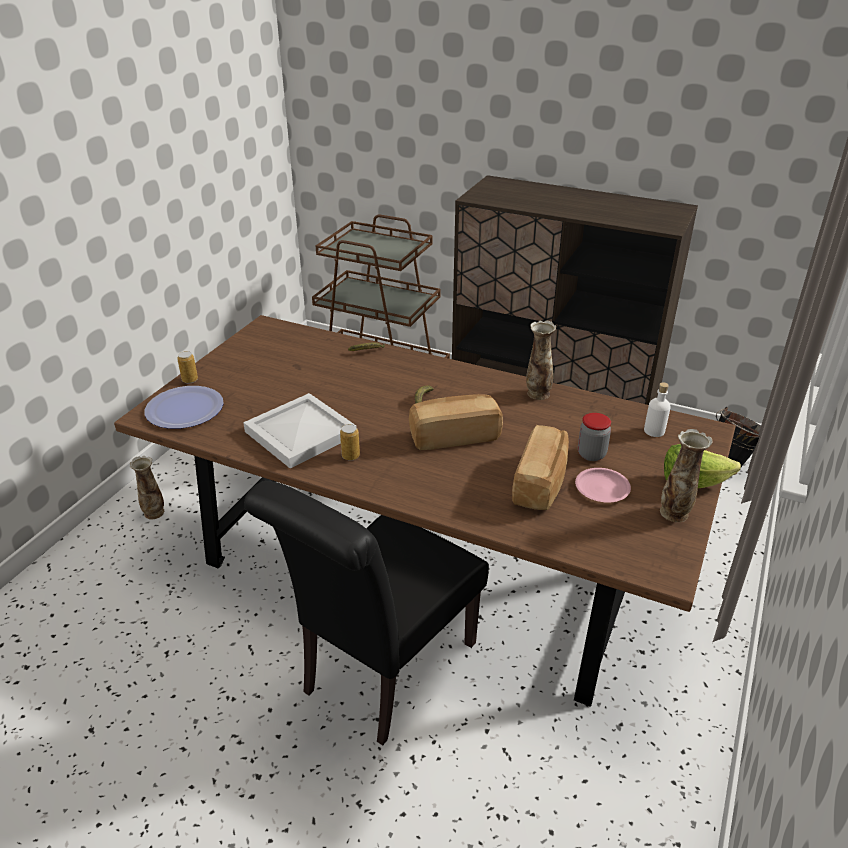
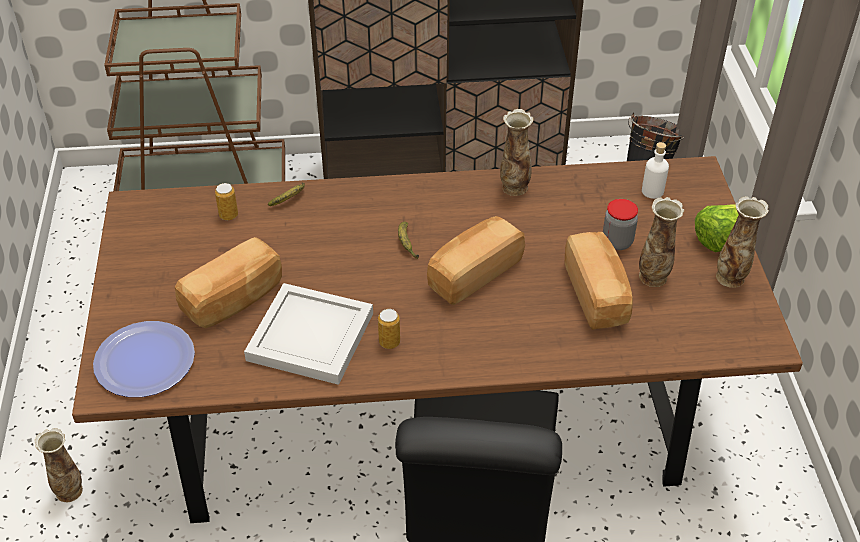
camera: 30 degrees left, 10 degrees up
can [177,351,198,383] -> can moved to [215,183,238,220]
pink plate [575,468,631,503] -> vase [639,197,684,287]
none -> bread [175,237,282,328]

